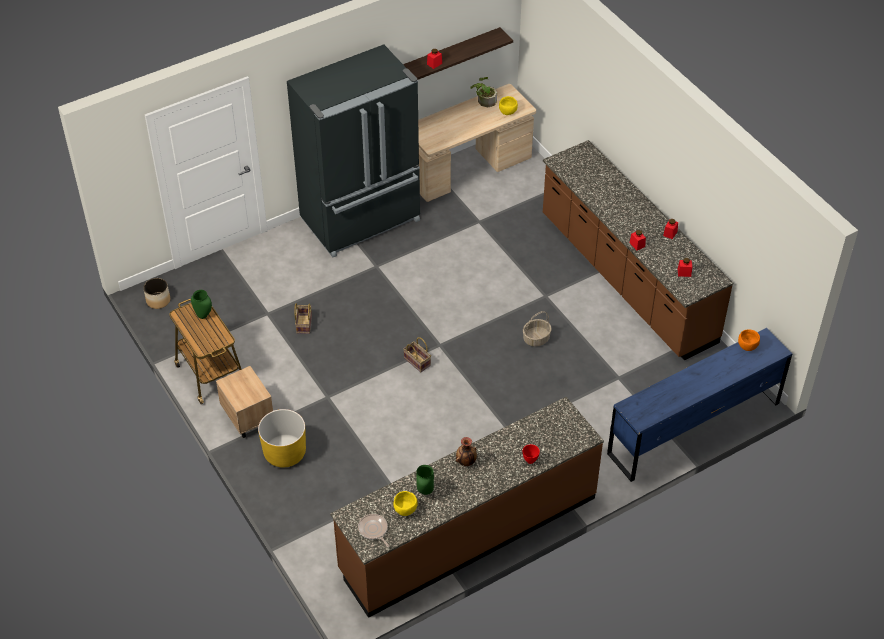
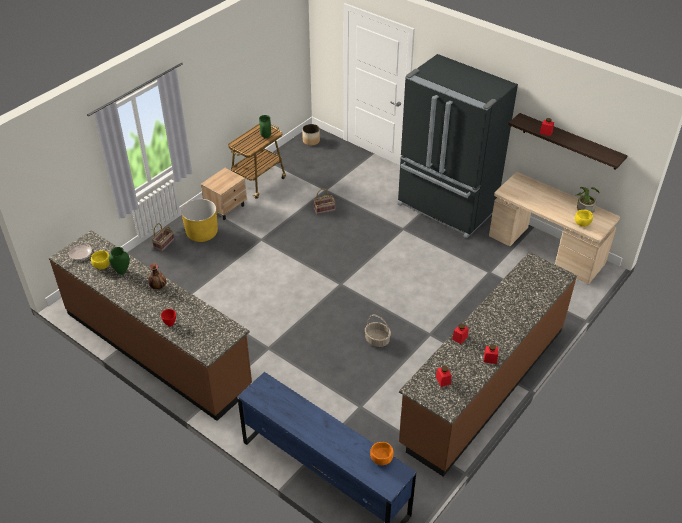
camera: 70 degrees right, 5 degrees down
basket [403,337,431,372] -> basket moved to [152,223,174,251]

